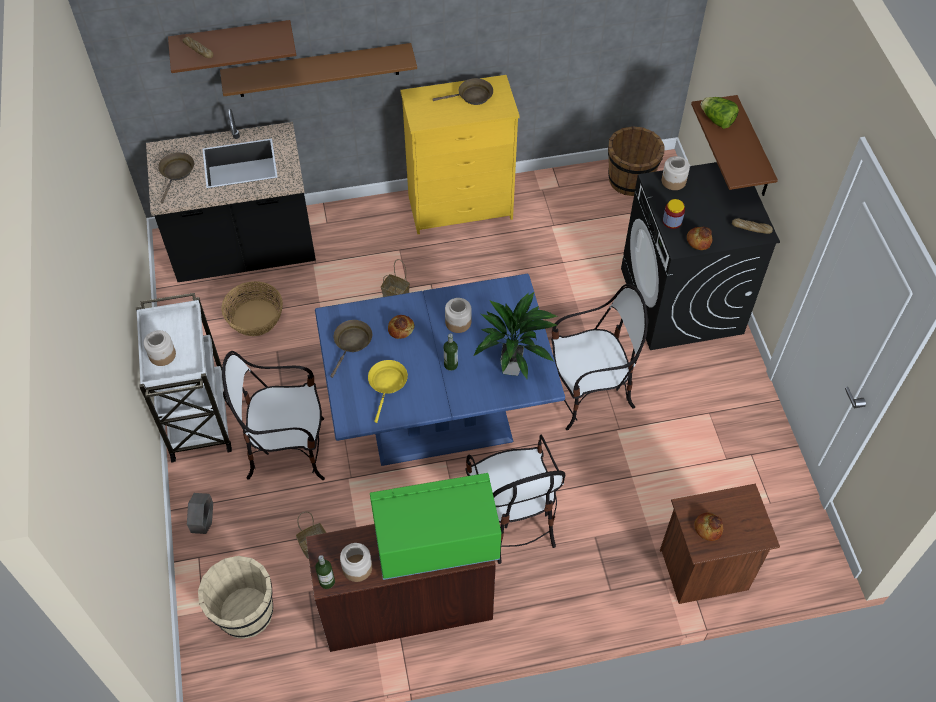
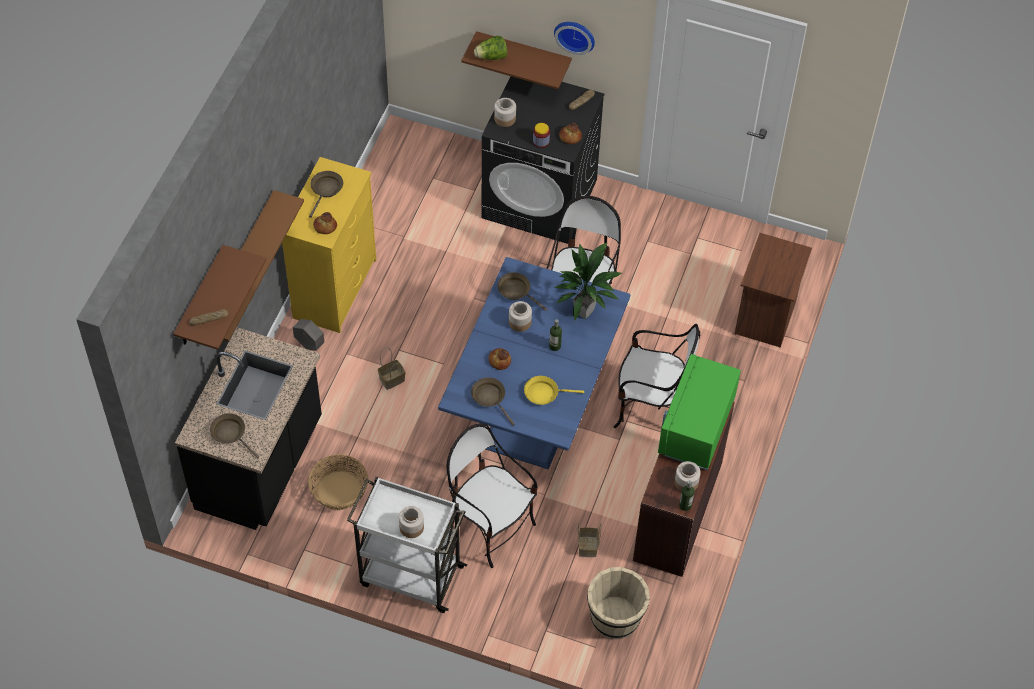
camera: 60 degrees left, 0 degrees up
grey planter [187,493,213,534] -> grey planter moved to [293,319,324,351]
chair [222,351,325,480] -> chair turned 105 degrees clockwise [446,423,538,568]
yellow frying pan [368,360,408,423] -> yellow frying pan turned 45 degrees counterclockwise [524,376,584,405]
brown bucket [608,126,665,196] -> none
bread [694,513,723,541] -> bread moved to [313,212,337,234]
none -> brown frying pan [497,272,548,311]
none -> wall clock [554,22,595,55]

